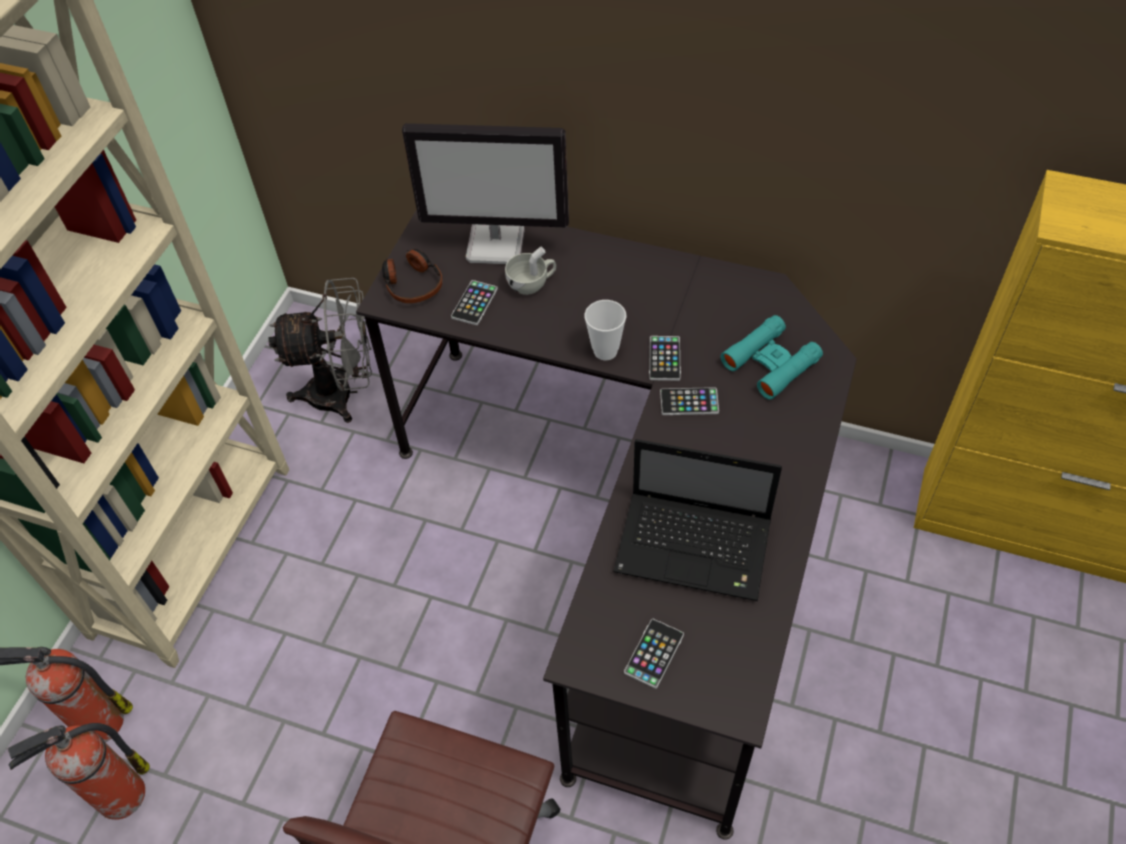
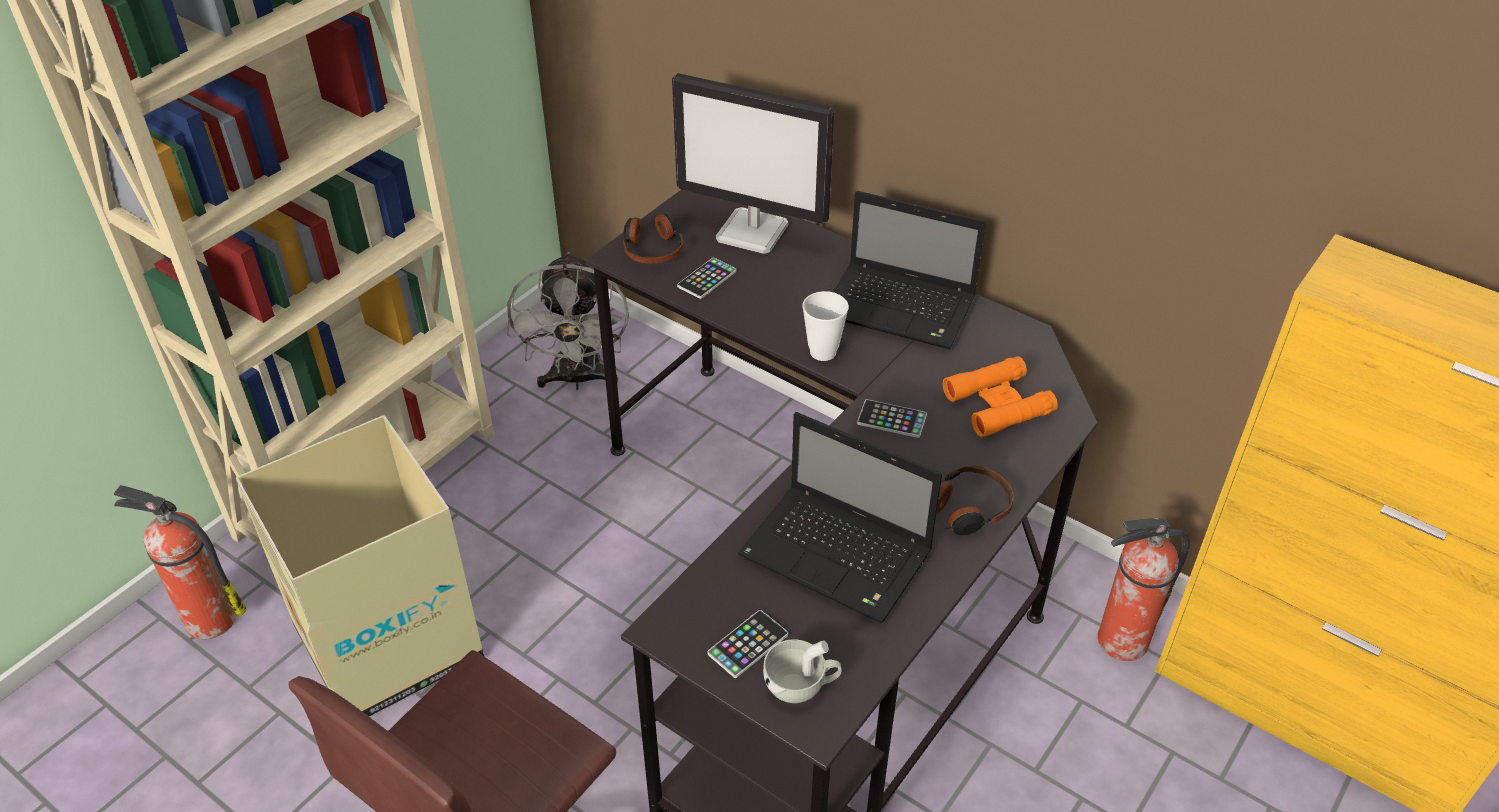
camera: 15 degrees right, 10 degrees down
fire extinguisher [7,723,150,820] -> fire extinguisher moved to [1098,518,1190,661]
grey fan [268,278,372,423] -> grey fan turned 75 degrees clockwise [507,252,629,390]
white cup [505,247,556,295] -> white cup moved to [763,639,842,703]
phone [649,336,681,381] -> none
turquoise binoculars [721,315,823,400] -> orange binoculars [943,356,1058,438]
none -> cardboard box [236,415,484,717]
none -> laptop [834,191,986,349]
none -> headphones [937,465,1014,535]

